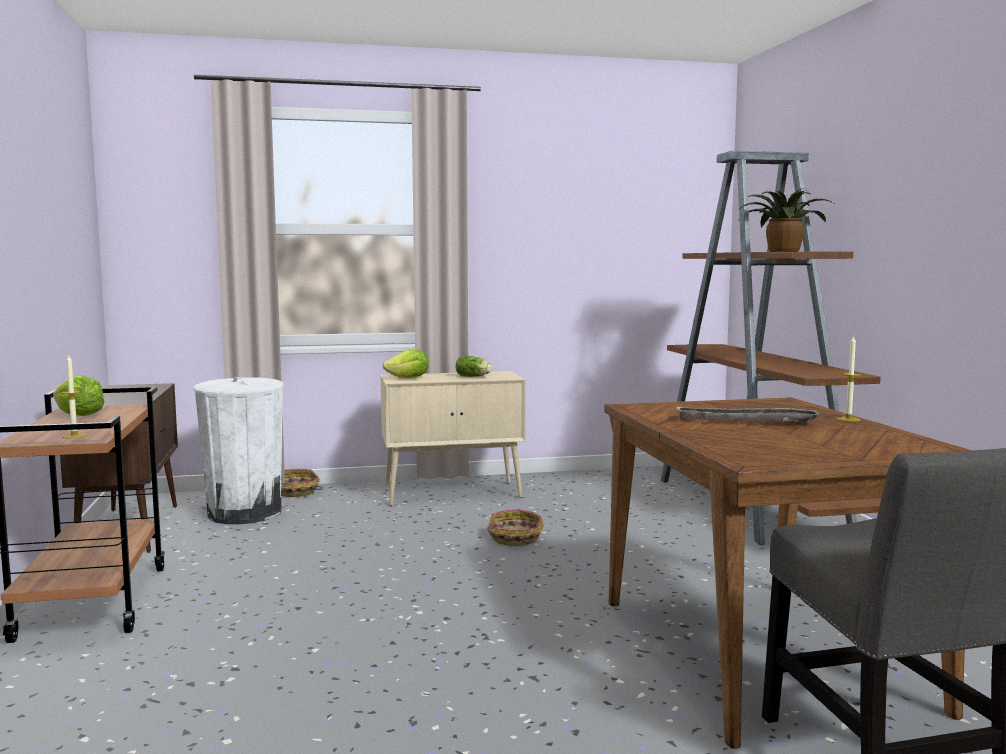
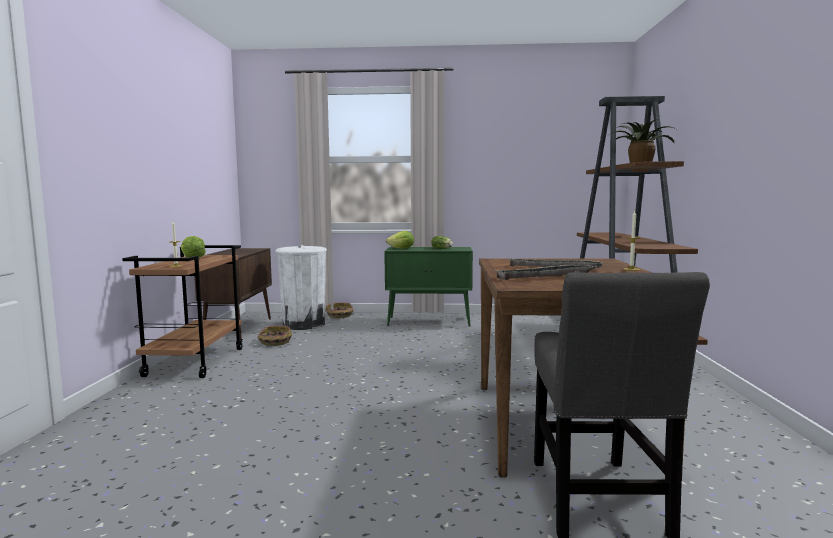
camera: 15 degrees right, 0 degrees up
beige cabinet [380,371,526,506] -> green cabinet [384,247,473,327]
basket [487,509,544,546] -> basket moved to [257,325,292,346]
none -> tray [494,264,595,280]

